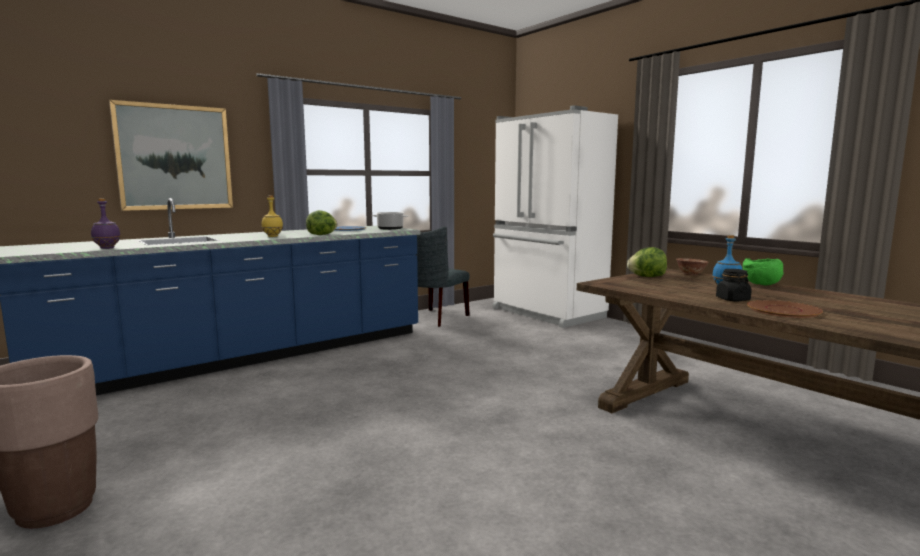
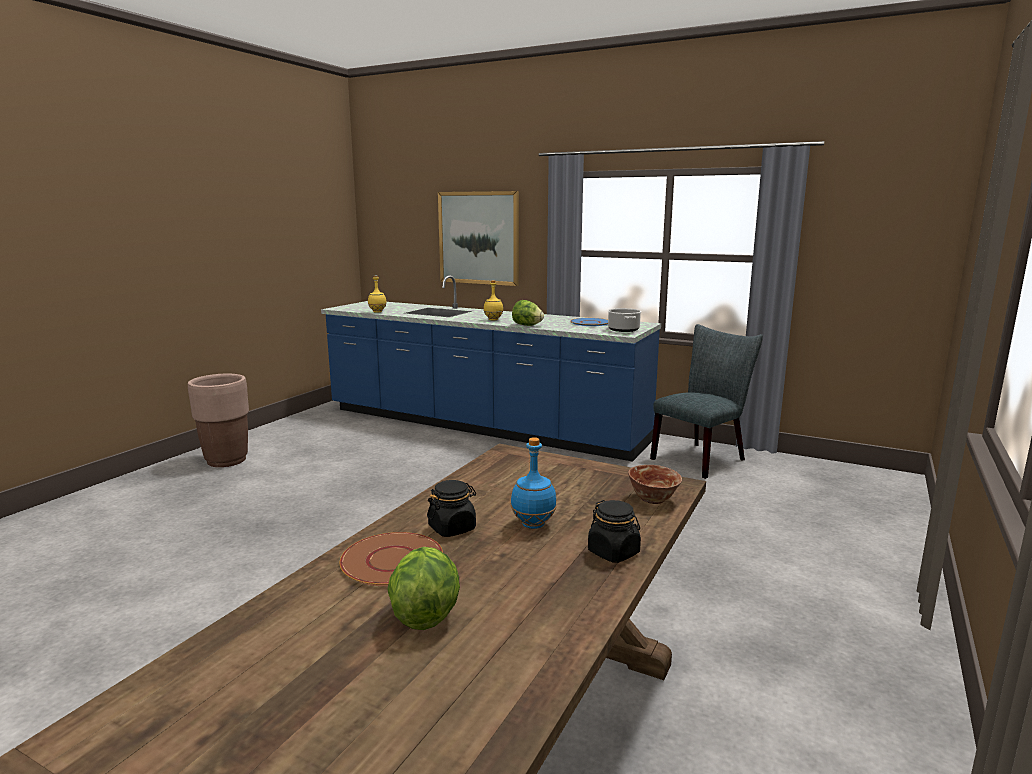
camera: 65 degrees right, 5 degrees up
purple bottle [91,198,121,249] -> yellow bottle [368,275,387,313]
grey chair [402,226,469,327] -> grey chair turned 135 degrees clockwise [650,324,763,479]
white fridge [493,105,618,328] -> none
lettuce [627,247,667,277] -> lettuce moved to [387,547,460,630]
green bowl [743,258,783,285] -> black jar [588,500,641,563]

